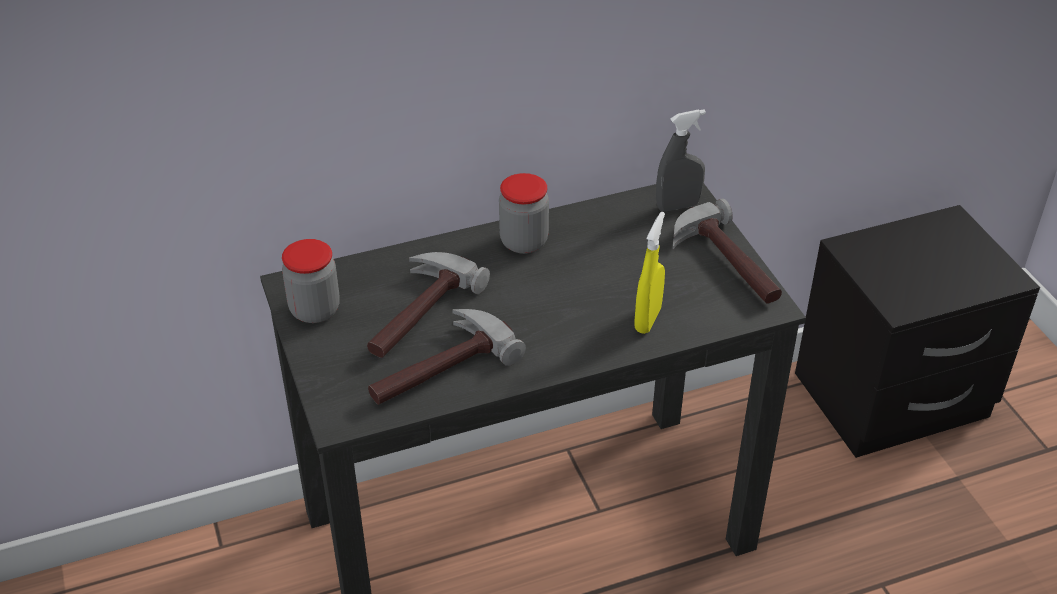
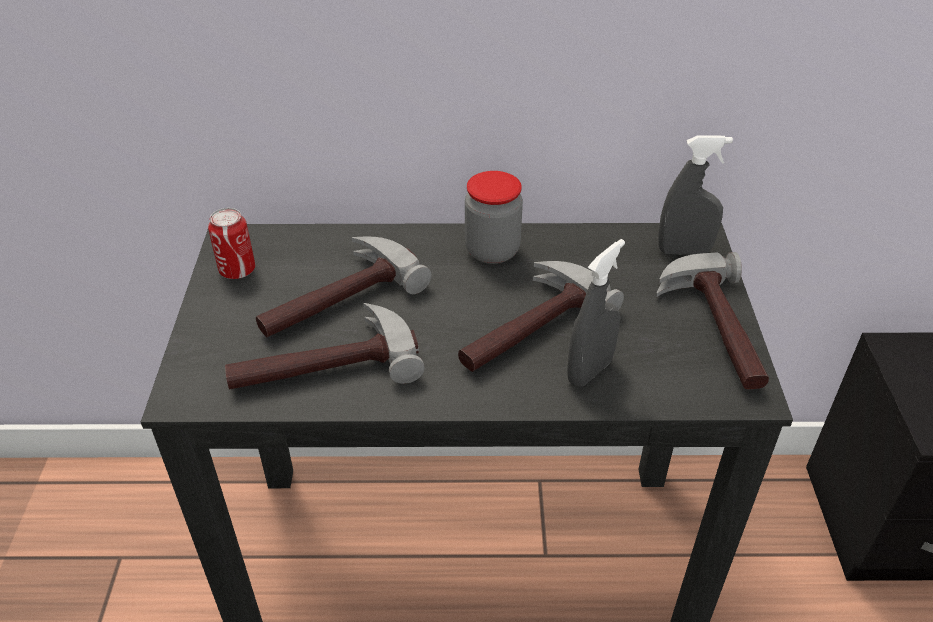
camera: 20 degrees right, 0 degrees up
jar [282,239,340,323] -> can [208,208,255,279]
yellow spray bottle [634,212,665,334] -> grey spray bottle [567,239,625,387]
none -> hammer [458,261,624,372]

